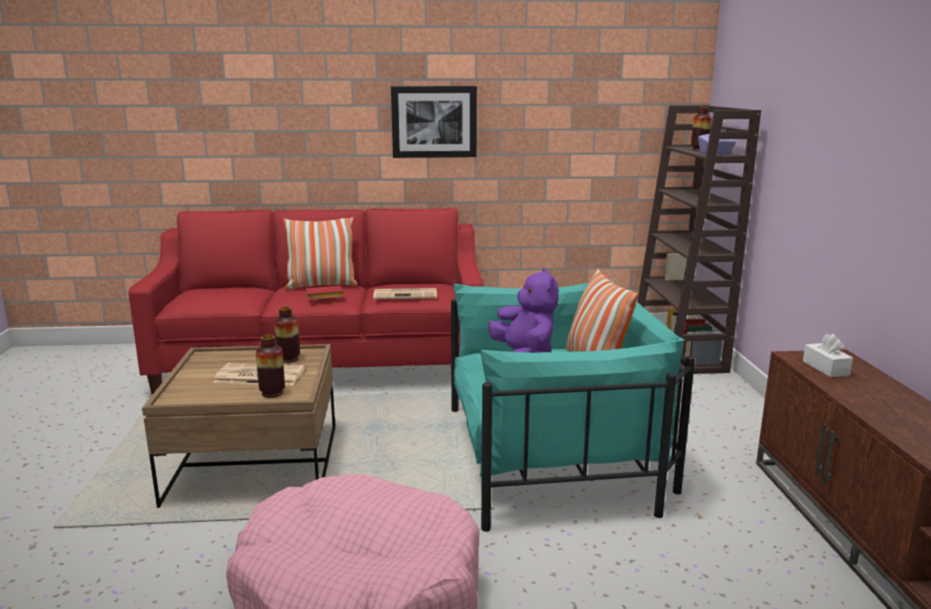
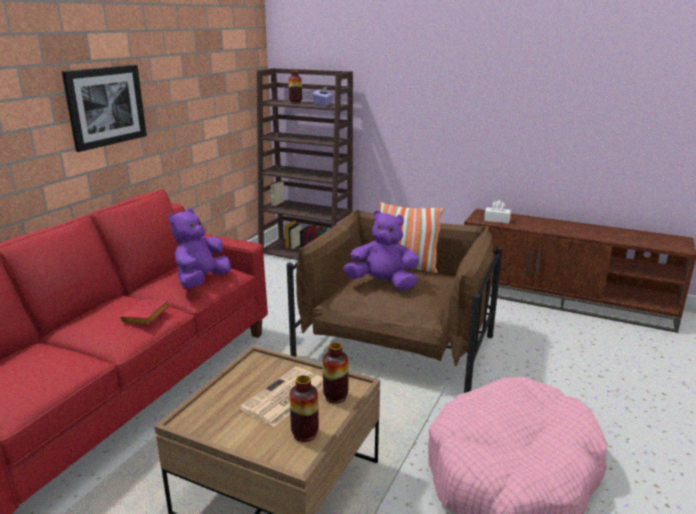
camera: 60 degrees left, 5 degrees up
vase [274,306,300,363] -> vase moved to [289,375,319,442]
pillow [283,217,357,290] -> none
newspaper [373,288,437,299] -> purple plush toy [168,208,231,289]
turquoise armchair [451,280,695,532] -> brown armchair [287,210,502,393]

